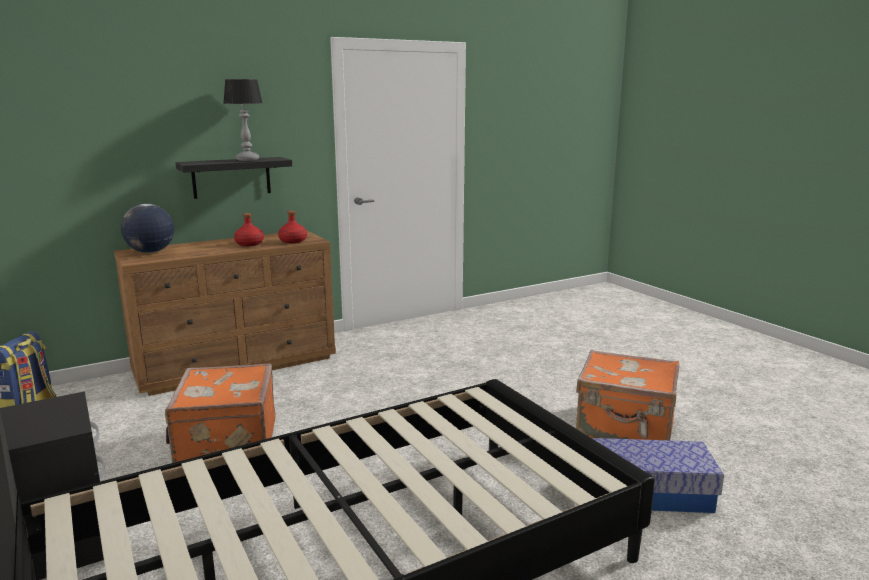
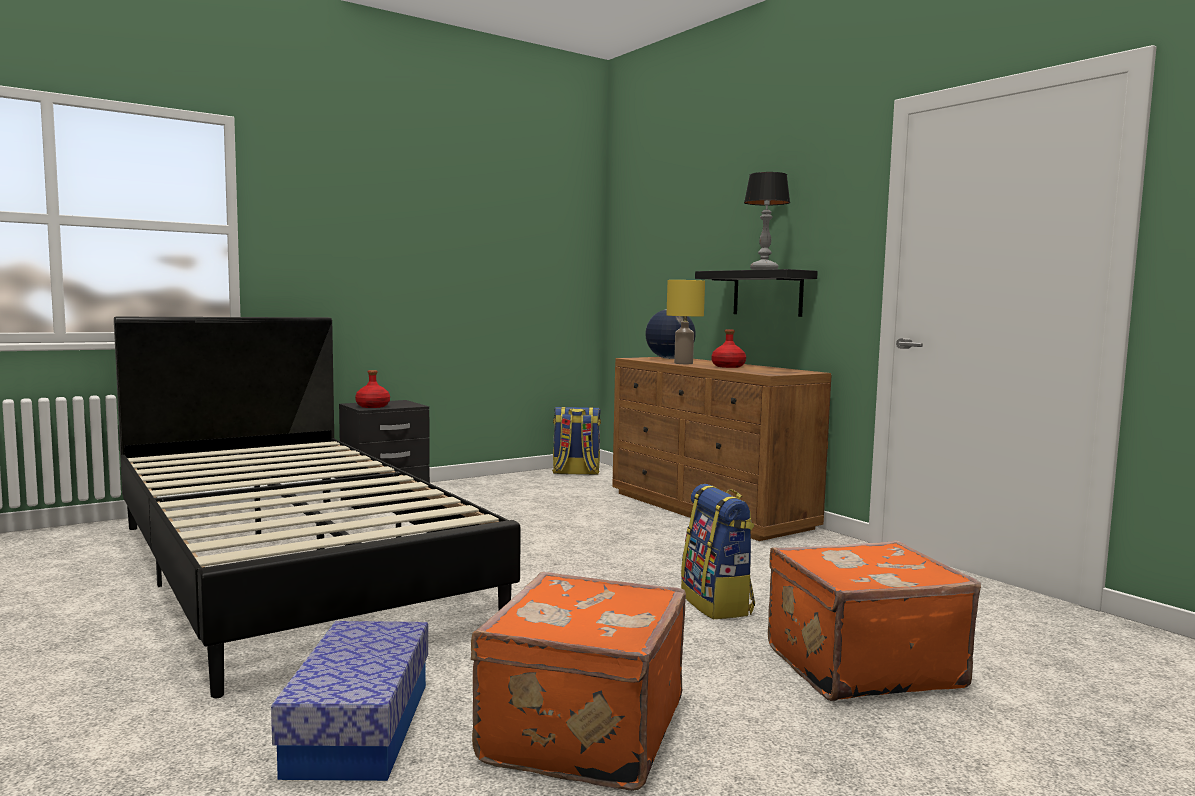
camera: 85 degrees right, 10 degrees down
orange suitcase [165,364,276,463] -> orange suitcase moved to [768,540,981,701]
red bottle [278,211,307,243] -> red bottle moved to [355,370,390,408]
none -> yellow table lamp [666,280,705,364]
none -> backpack [681,484,755,619]

